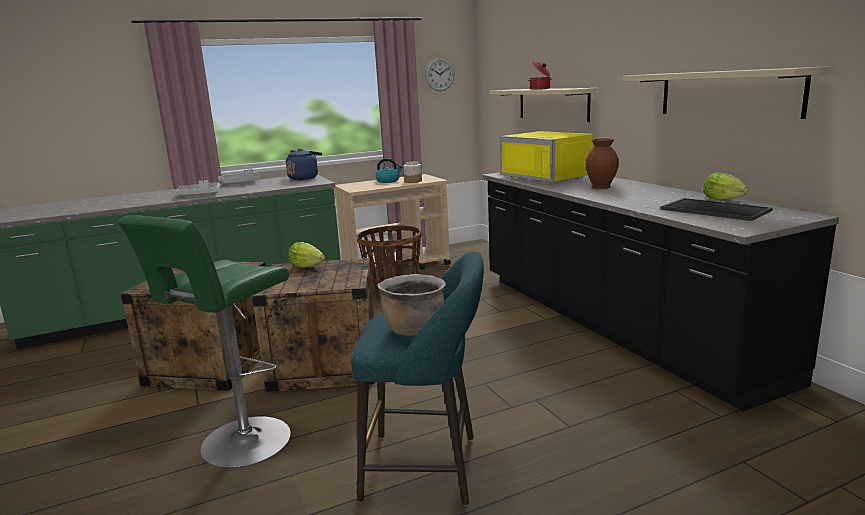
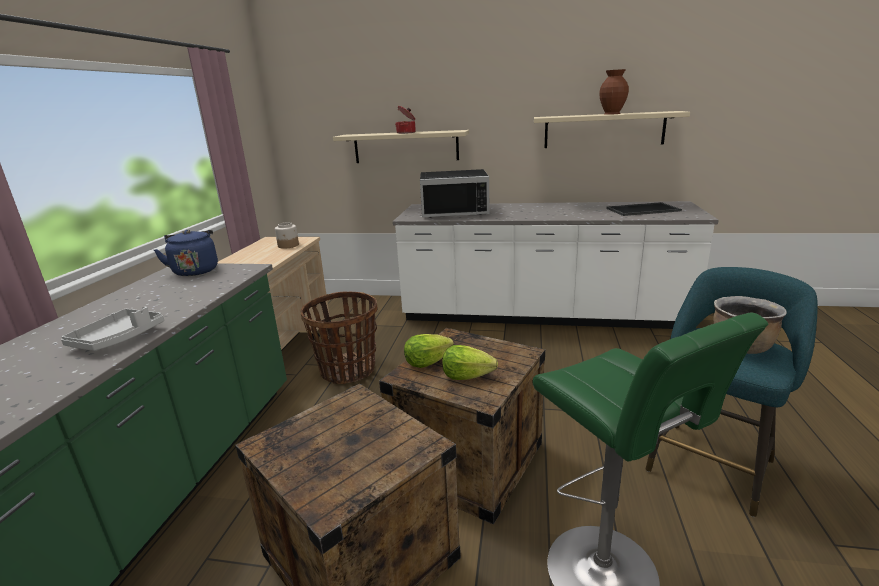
camera: 55 degrees left, 5 degrees up
grey tray [218,169,261,184] -> none
kettle [376,158,403,183] -> none
wall clock [425,58,454,91] -> none
black counter [483,172,839,412] -> white counter [393,201,719,329]
yellow microwave [500,131,593,183] -> black microwave [420,169,490,218]
brown vase [585,138,619,189] -> brown vase moved to [599,69,629,115]
lettuce [703,172,749,201] -> lettuce moved to [442,345,498,380]

